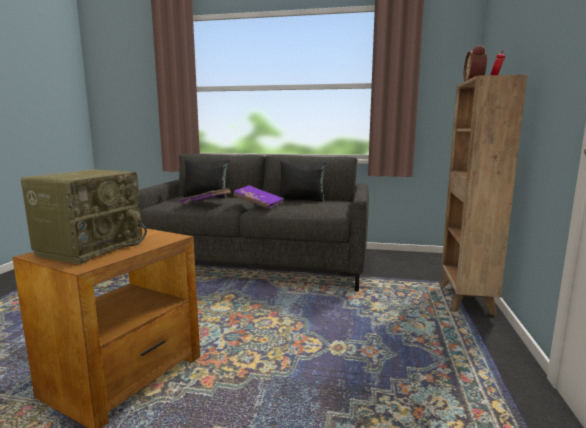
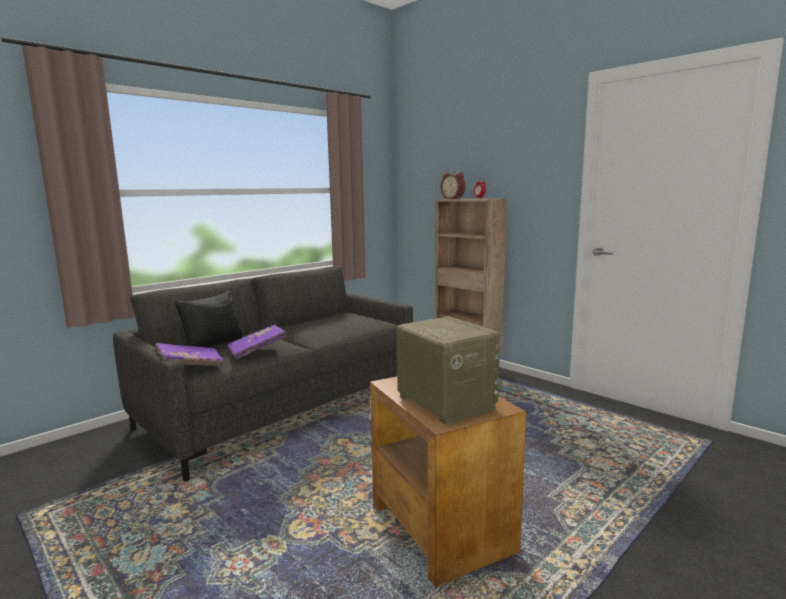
camera: 55 degrees left, 0 degrees up
purple book [233,185,284,209] -> purple book moved to [155,343,224,366]
black pillow [279,161,327,202] -> none

